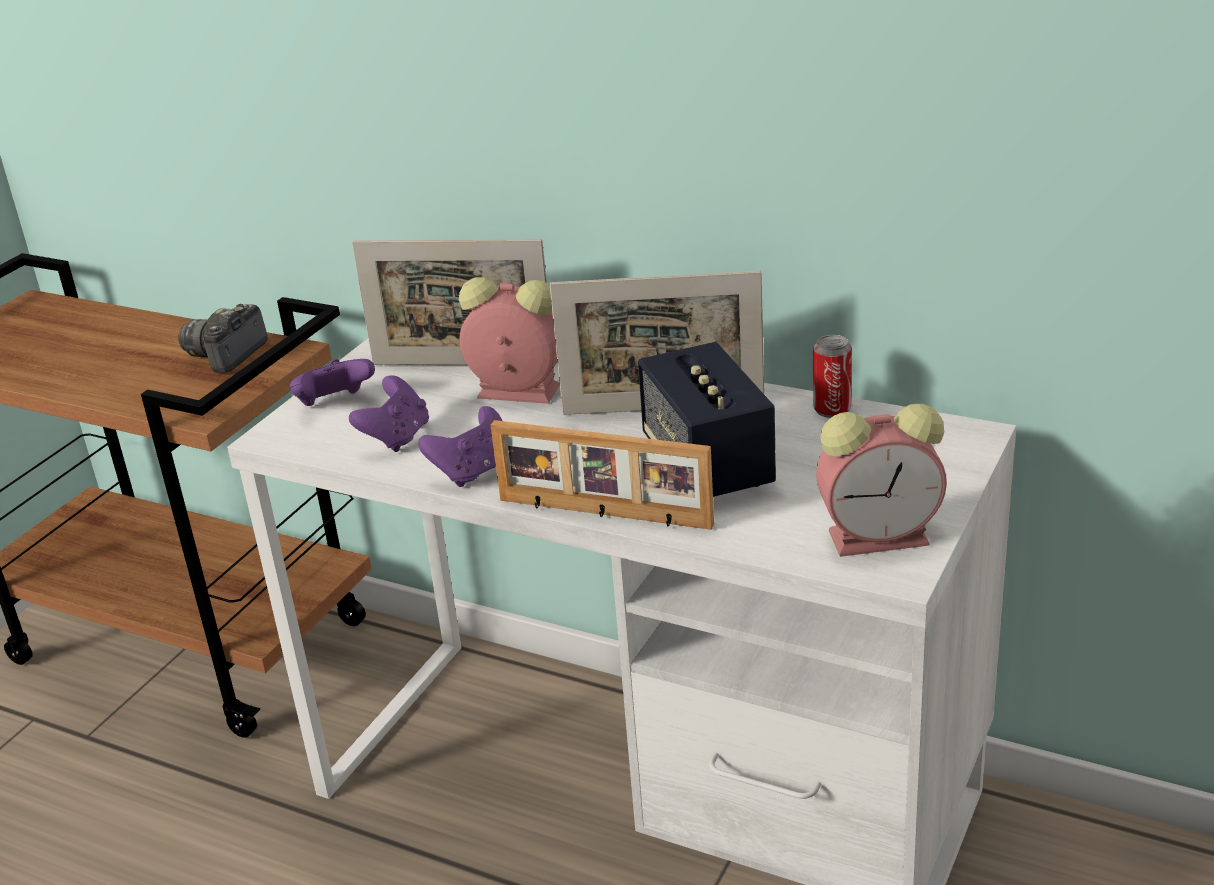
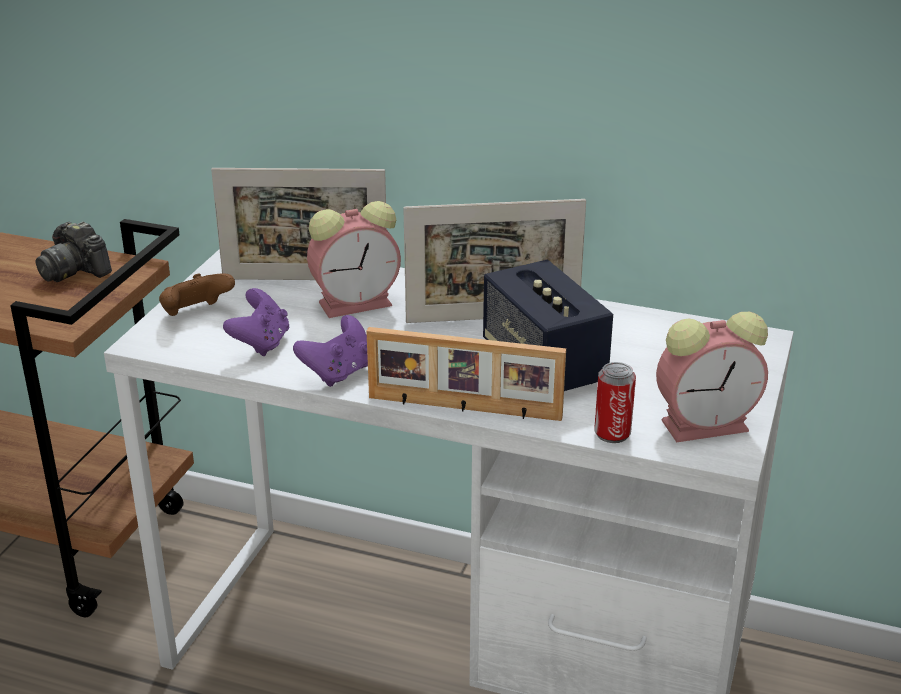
camera: 10 degrees left, 0 degrees up
camera [178,304,268,373] -> camera turned 60 degrees counterclockwise [35,221,112,282]
purple game controller [290,359,375,406] -> brown game controller [159,273,235,316]
alarm clock [459,277,560,404] -> alarm clock turned 150 degrees clockwise [307,201,401,318]
can [813,335,852,418] -> can moved to [594,362,636,443]

